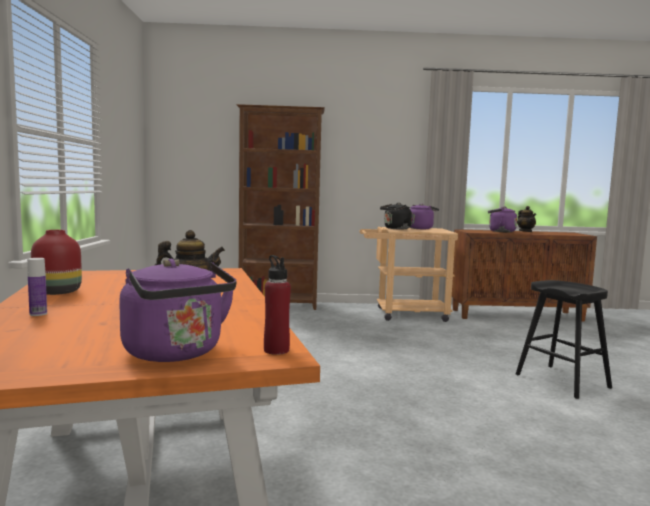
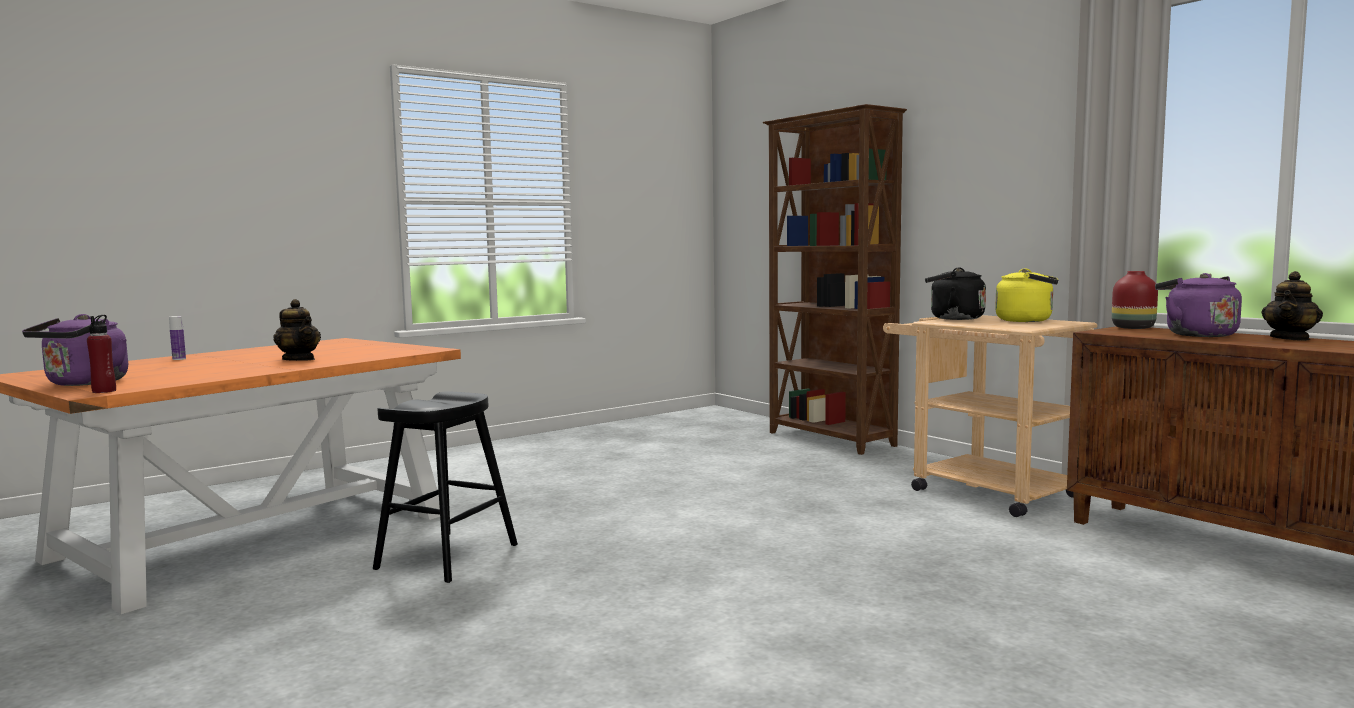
camera: 55 degrees right, 0 degrees up
red vase [31,230,82,295] -> red vase moved to [1112,271,1158,329]
purple kettle [410,203,439,229] -> yellow kettle [995,268,1058,322]
black stool [516,280,612,399] -> black stool moved to [373,391,518,583]

